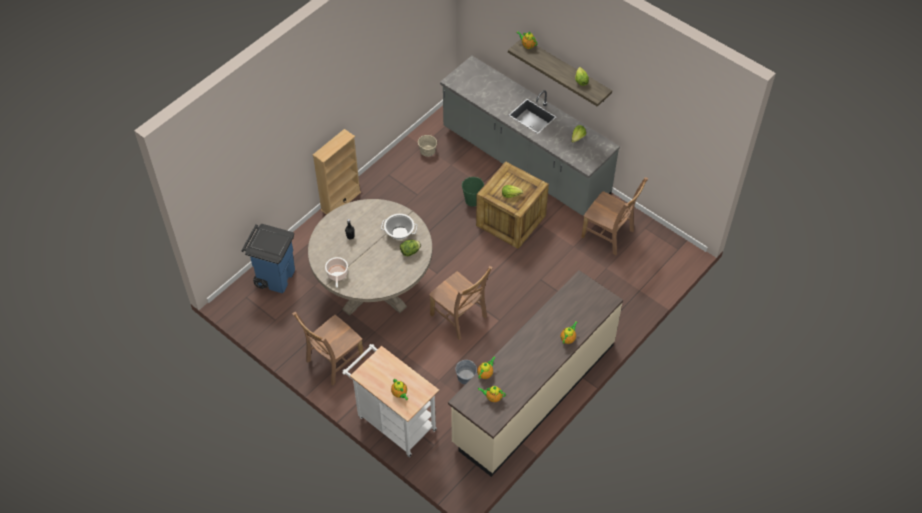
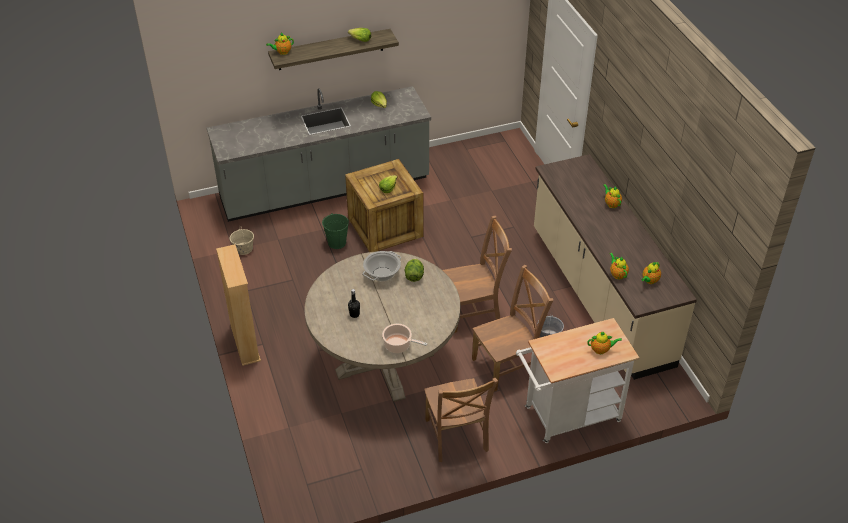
camera: 60 degrees left, 10 degrees down
blue trash can [241,224,295,294] -> none
brown chair [581,177,648,256] -> brown chair moved to [472,265,554,392]

